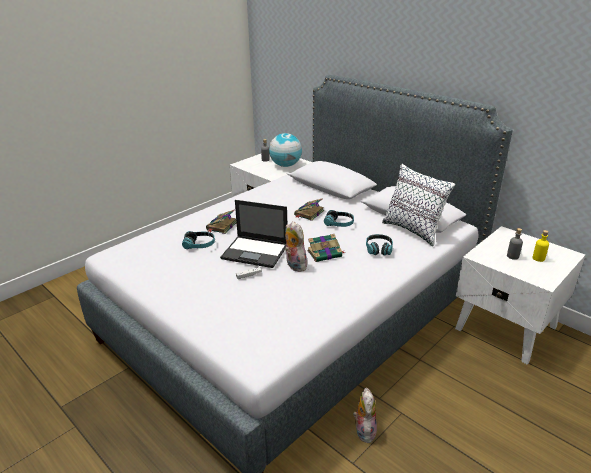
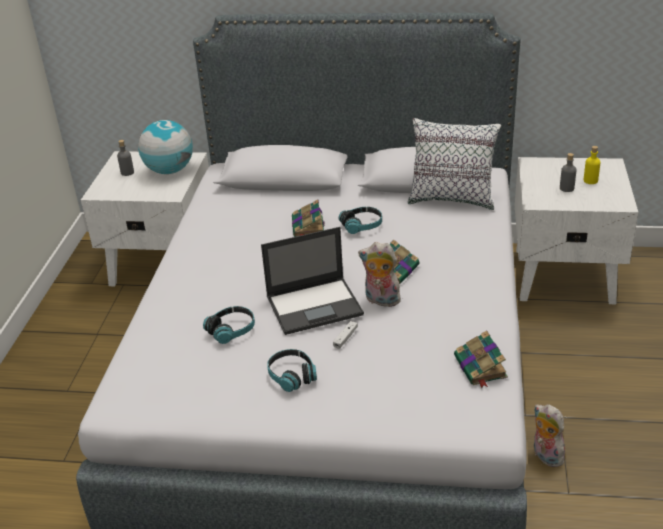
camera: 35 degrees left, 5 degrees up
book [206,209,237,234] -> book moved to [454,331,508,388]
headphones [366,234,393,255] -> headphones moved to [267,349,317,392]

